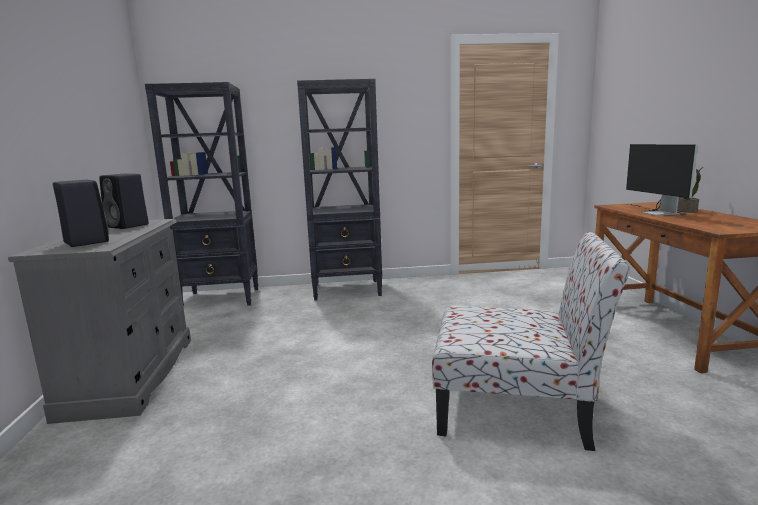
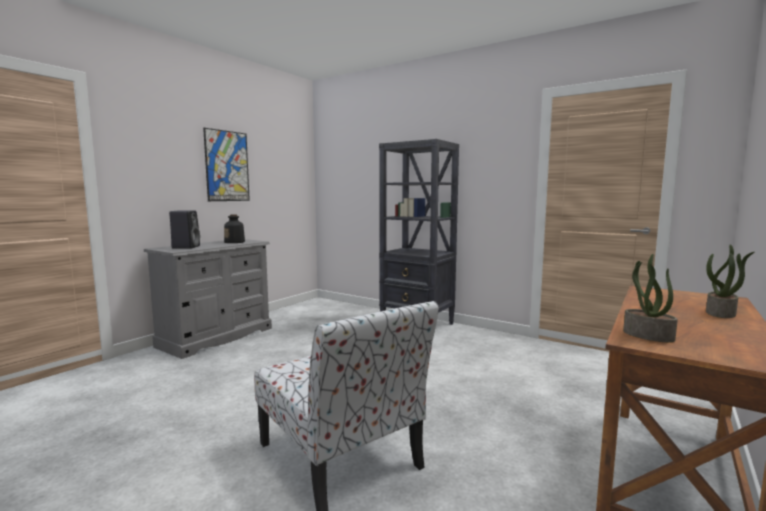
camera: 40 degrees right, 5 degrees down
black speaker [99,174,149,229] -> bottle [224,215,245,243]
black bookcase [145,82,258,308] -> none
monitor [626,144,698,216] -> none
none -> picture [203,128,250,201]
none -> potted plant [623,254,678,343]

